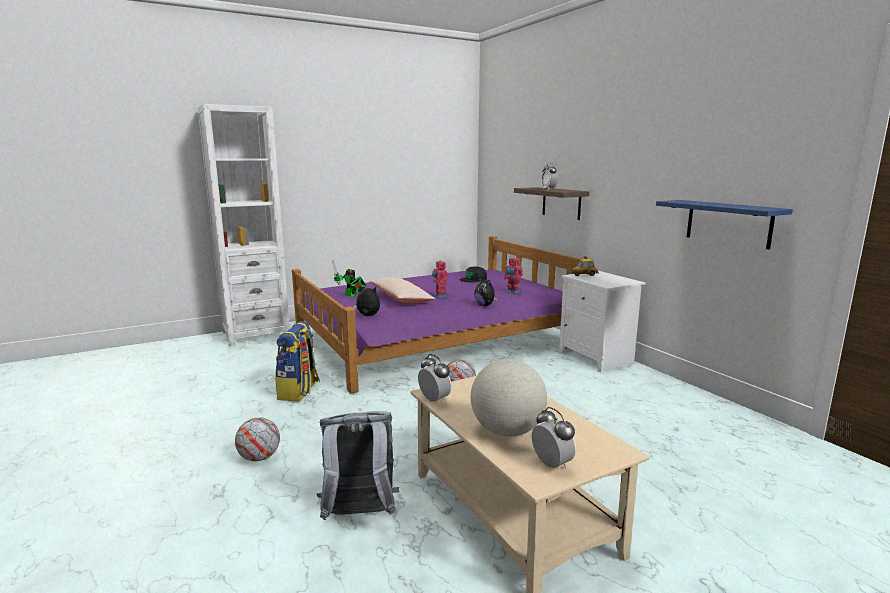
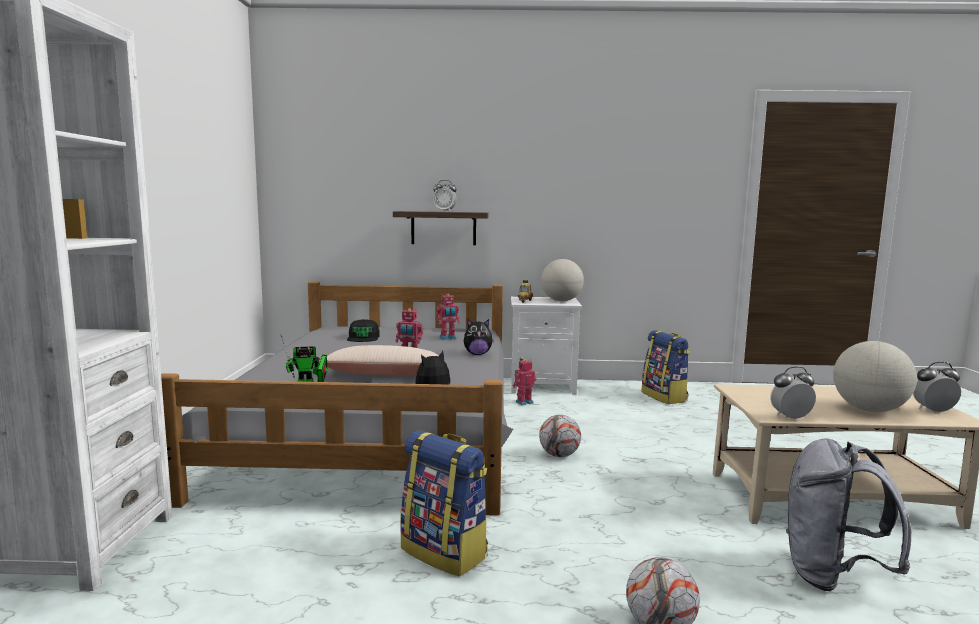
camera: 60 degrees left, 5 degrees down
purple bed [292,236,592,394] -> grey bed [161,281,513,515]
blue shelf [656,200,793,250] -> none
none -> toy robot [513,359,536,406]
none -> globe [541,259,584,301]
none -> backpack [641,330,690,404]

